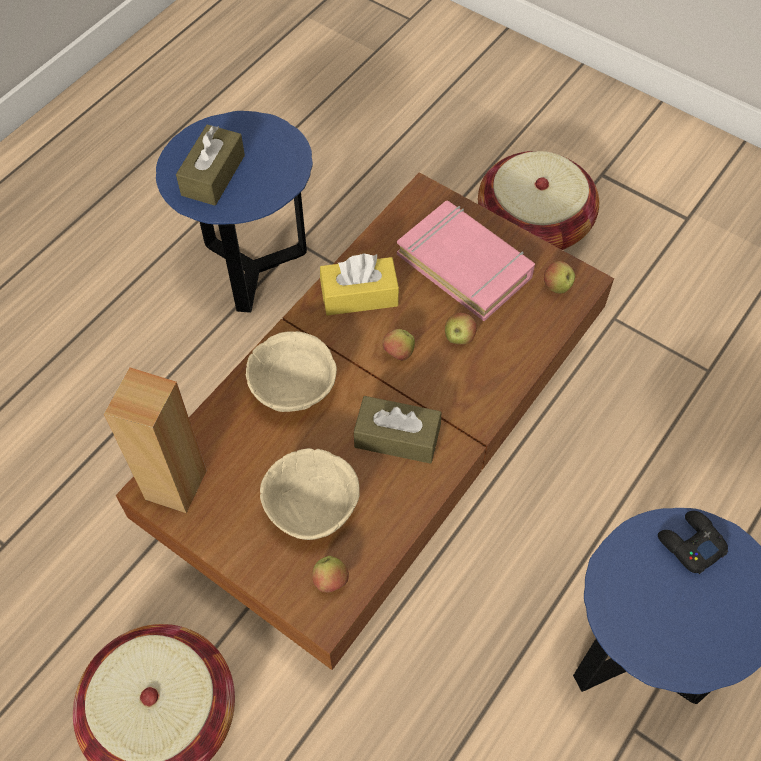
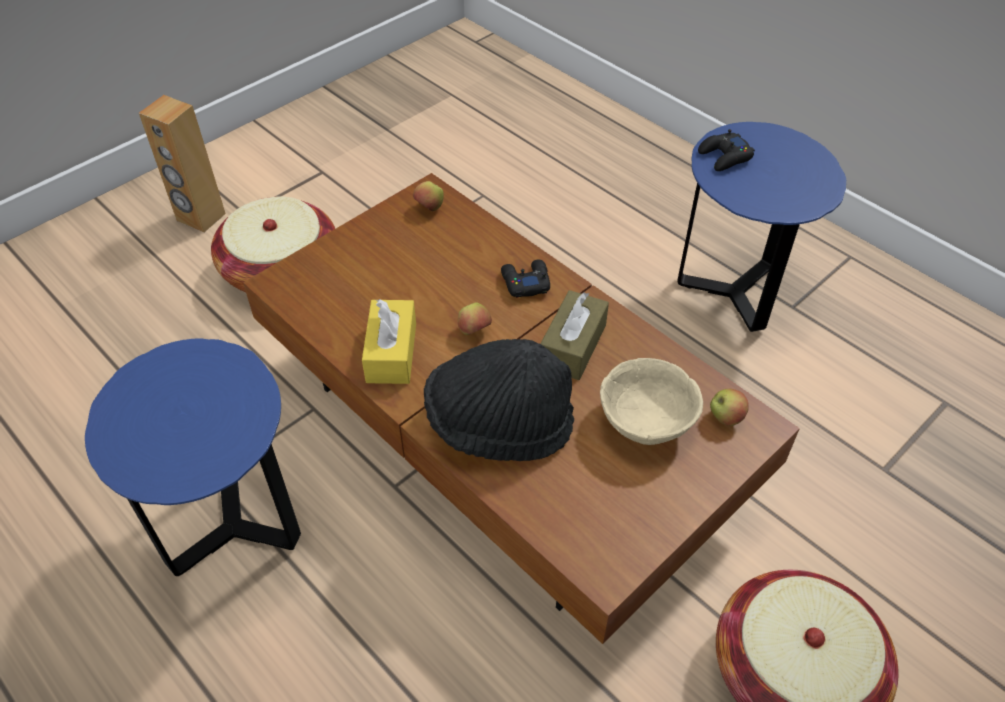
camera: 80 degrees left, 10 degrees down
brown speaker [104,367,207,513] -> brown speaker moved to [139,95,226,232]
brown tissue box [176,124,245,205] -> none
beige bowl [246,331,337,412] -> black hat [424,339,574,461]
pink book [397,200,535,321] -> none
apple [445,313,477,344] -> none
none -> black game controller [501,260,550,298]

